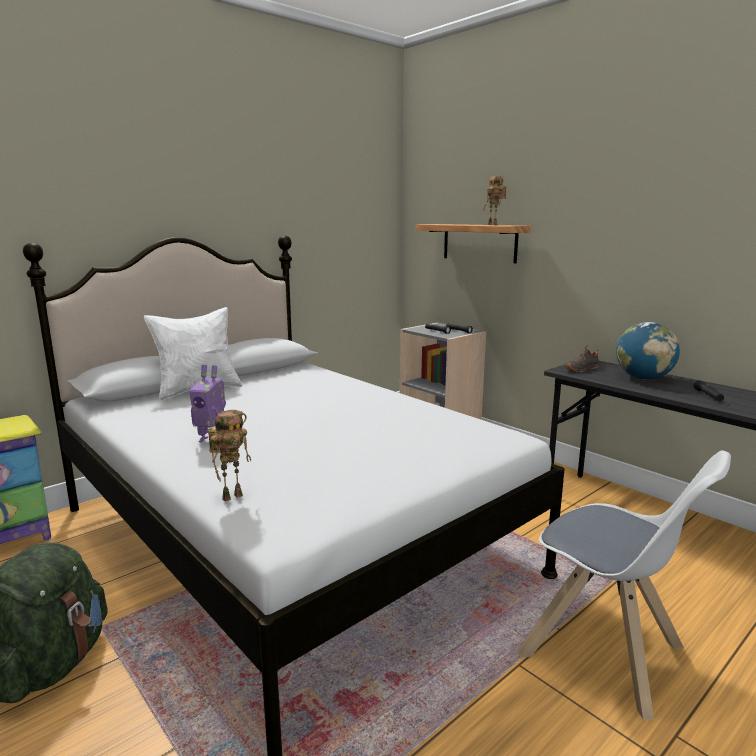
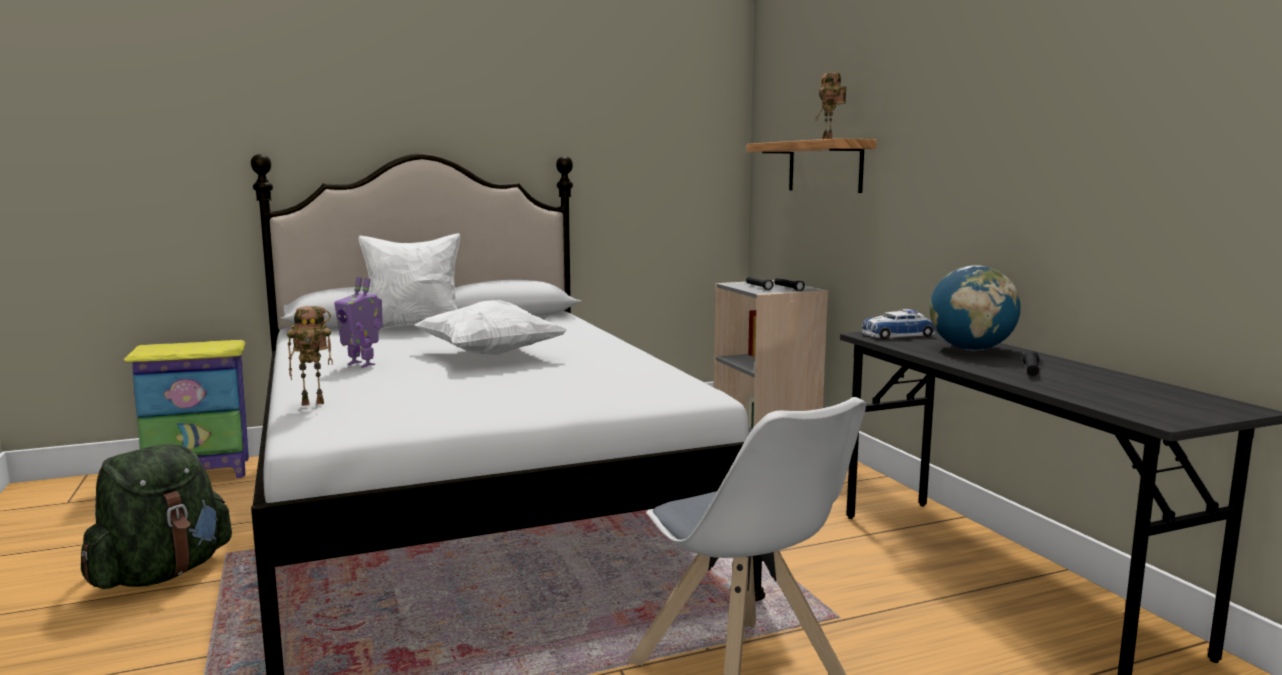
camera: 20 degrees right, 5 degrees down
black shoe [566,345,599,372] -> toy car [861,309,935,339]
none -> white pillow [415,300,567,355]

